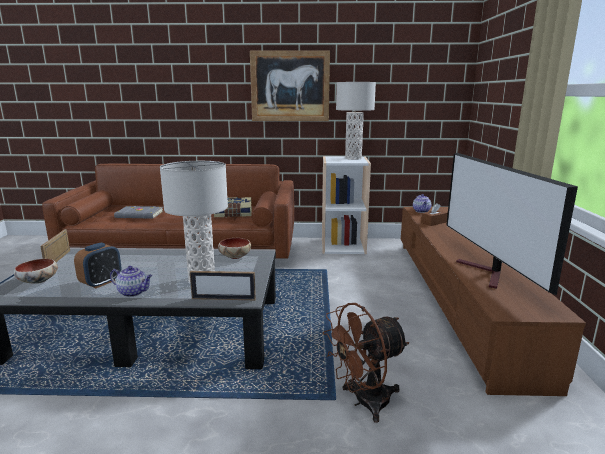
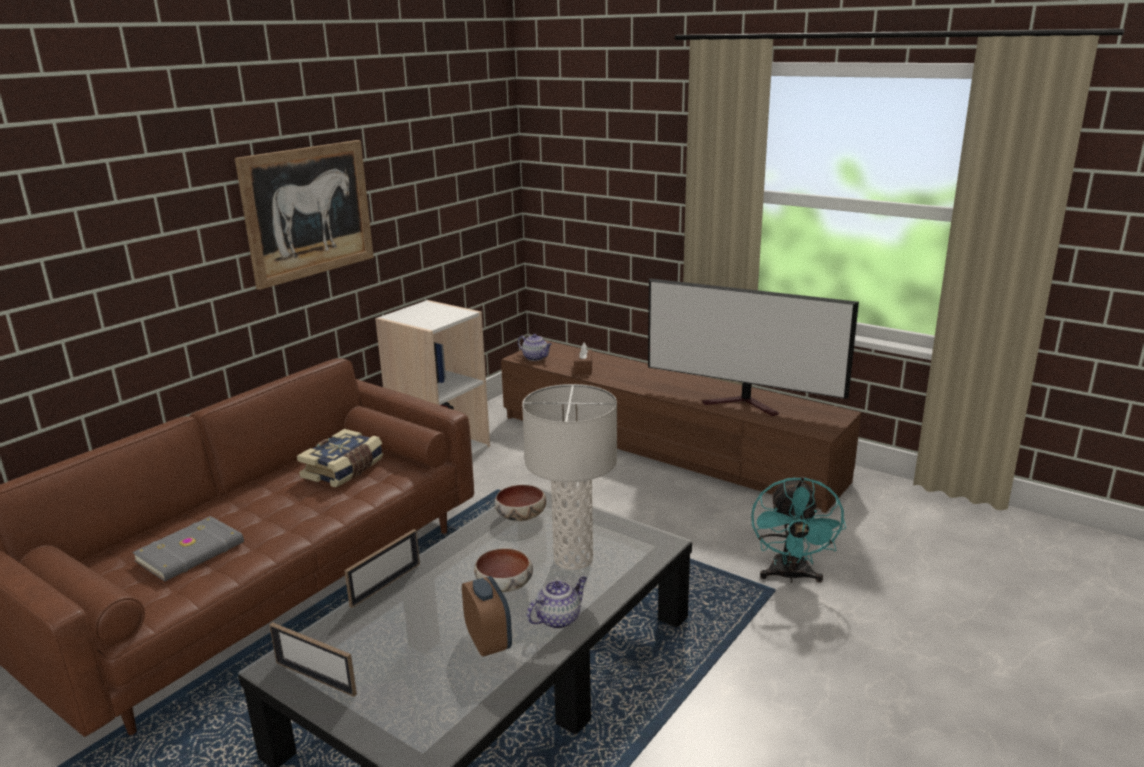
camera: 55 degrees left, 5 degrees up
bowl [14,259,58,284] -> bowl moved to [474,548,533,592]
picture frame [190,271,256,300] -> picture frame moved to [344,529,420,608]
brown fan [323,303,409,423] -> turquoise fan [751,477,846,583]
white table lamp [336,82,376,160] -> none

